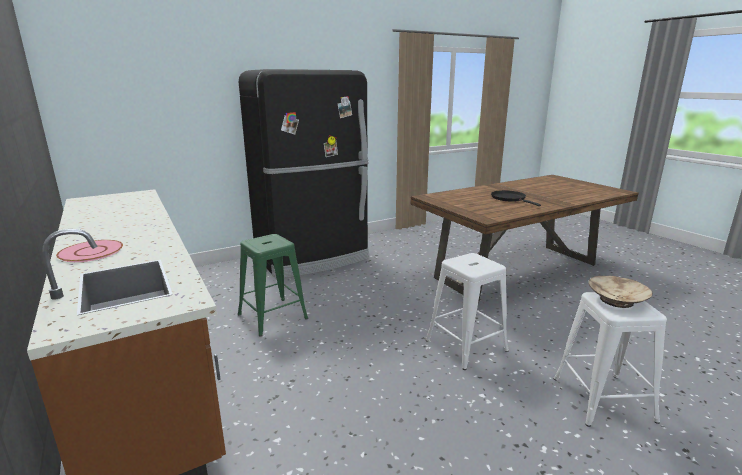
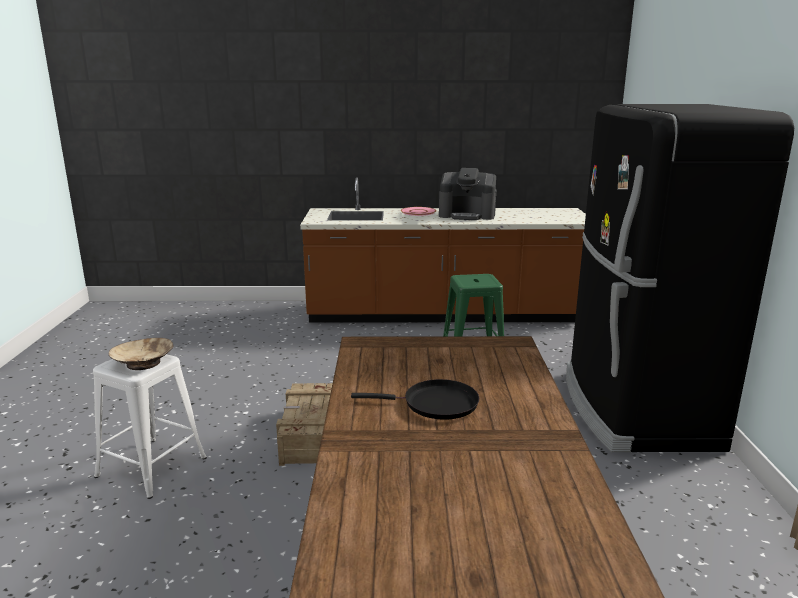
camera: 120 degrees right, 0 degrees up
white stool [425,253,509,370] -> crate [276,383,333,466]
none -> coffee machine [439,168,496,220]

